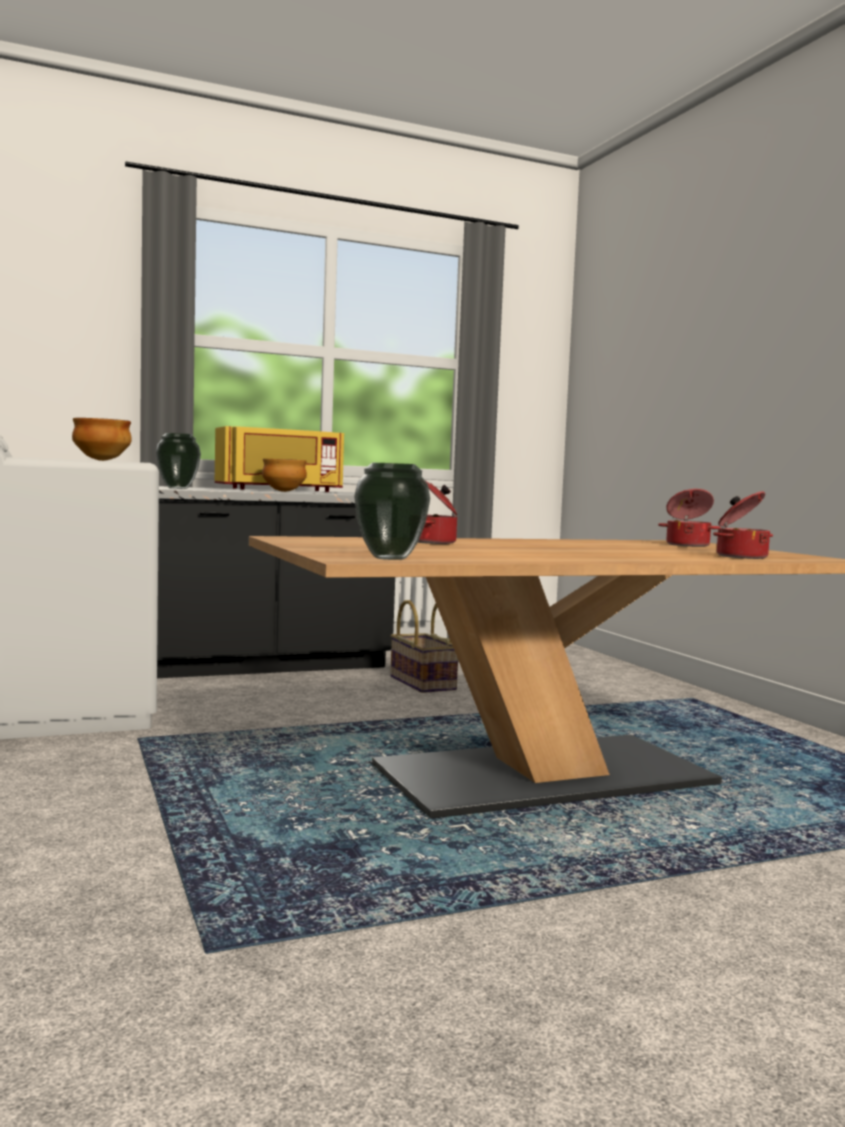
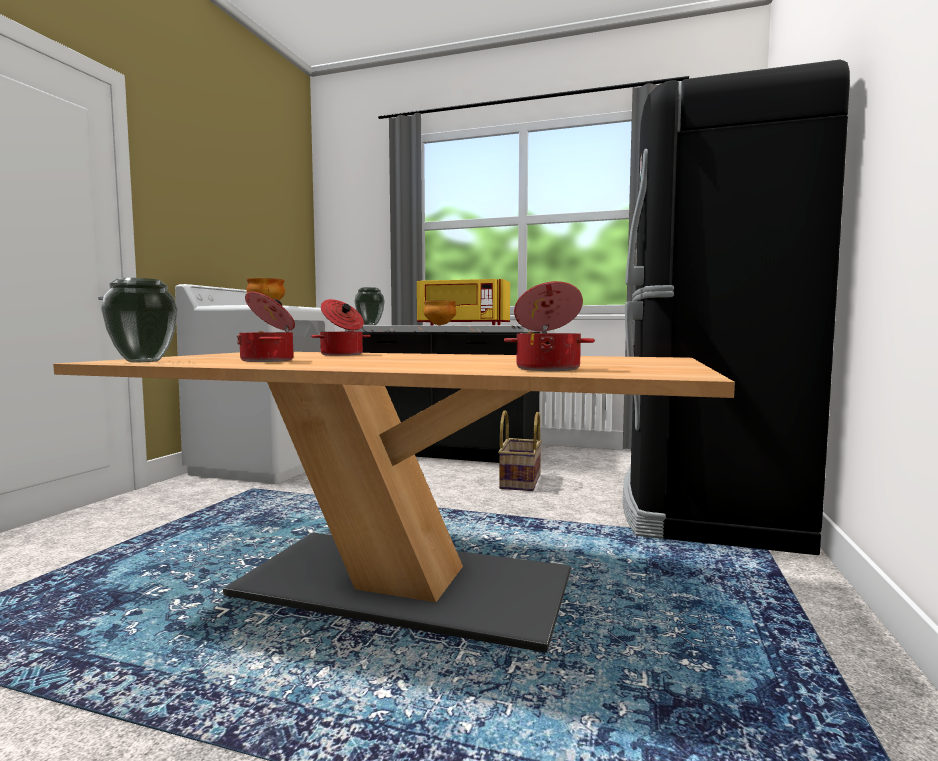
camera: 40 degrees right, 0 degrees up
cooking pot [658,489,721,547] -> cooking pot moved to [237,291,295,362]
none -> black fridge [623,60,850,555]

